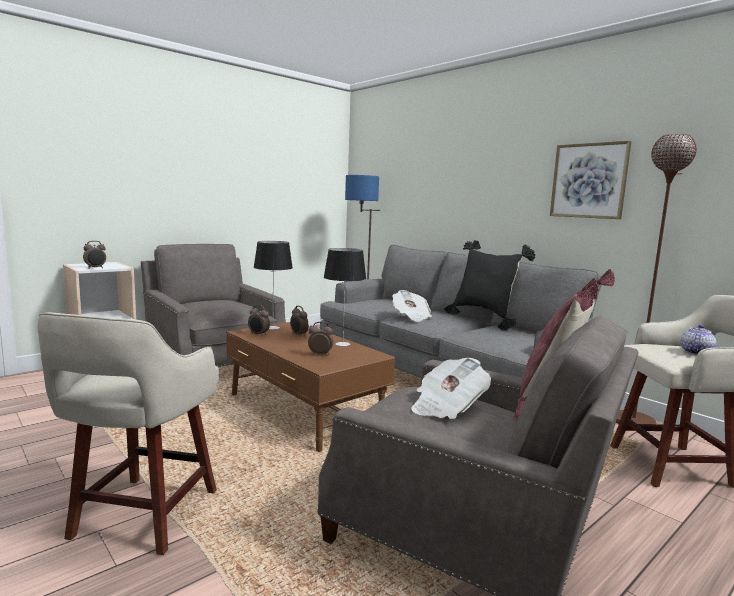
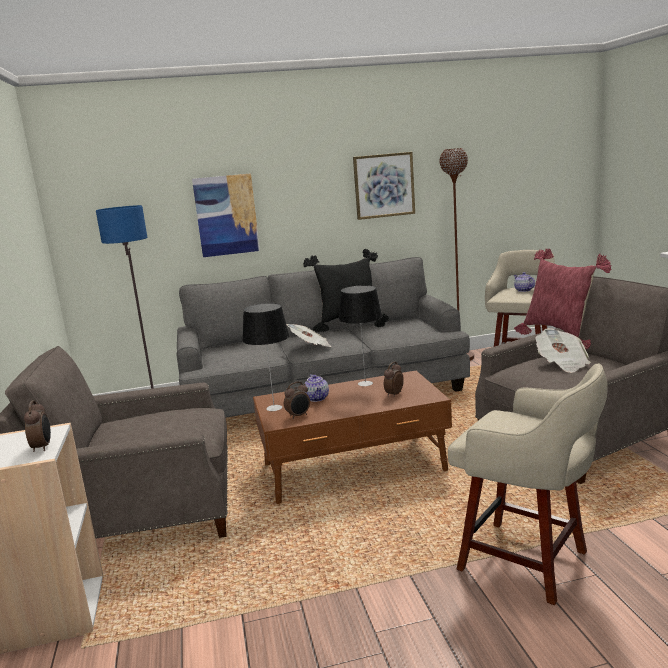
camera: 60 degrees left, 5 degrees up
alarm clock [290,306,308,337] -> teapot [304,374,329,402]
none -> picture [192,173,260,257]

